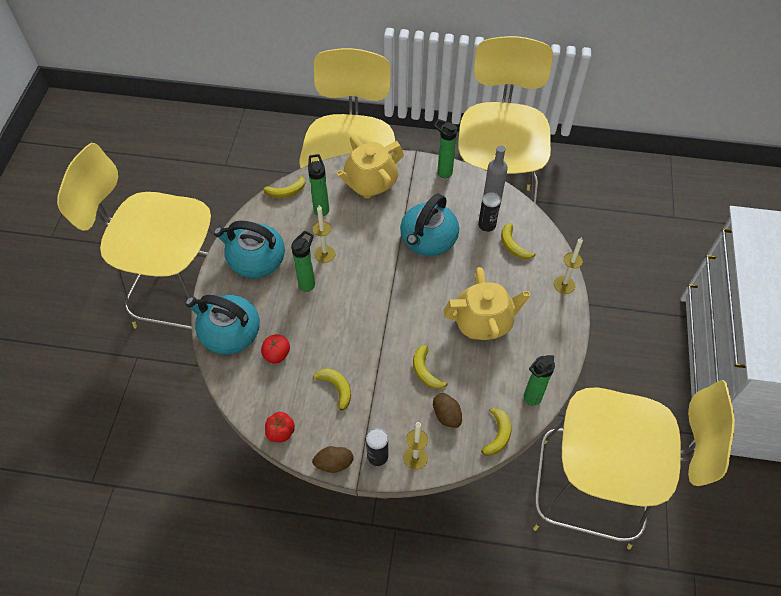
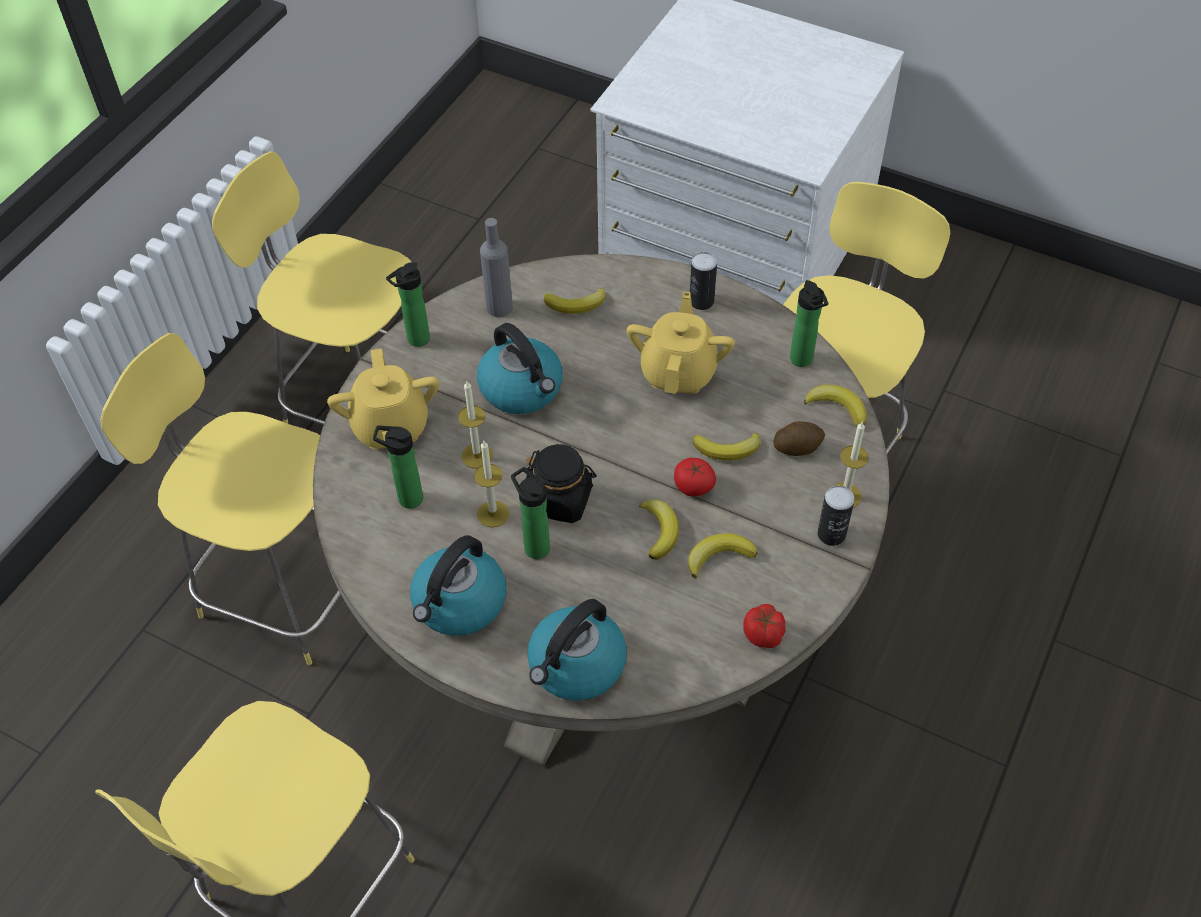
camera: 70 degrees left, 5 degrees down
tomato [261,334,290,364] -> tomato moved to [674,458,716,496]
banana [264,176,306,198] -> banana moved to [639,500,679,560]
potato [312,446,354,473] -> none
can [478,192,501,232] -> can moved to [690,252,717,310]
candle [554,237,583,294] -> candle moved to [458,381,493,469]
none -> black jar [525,444,597,523]

